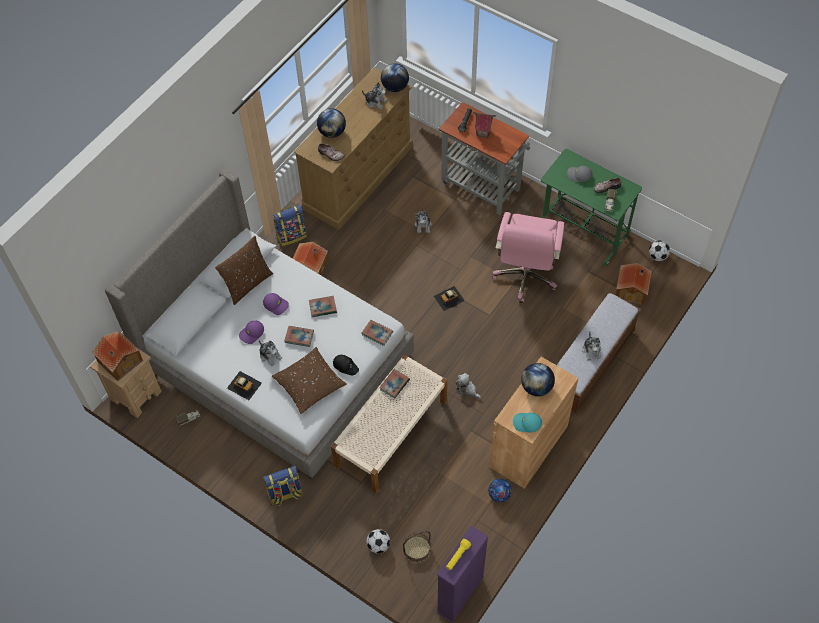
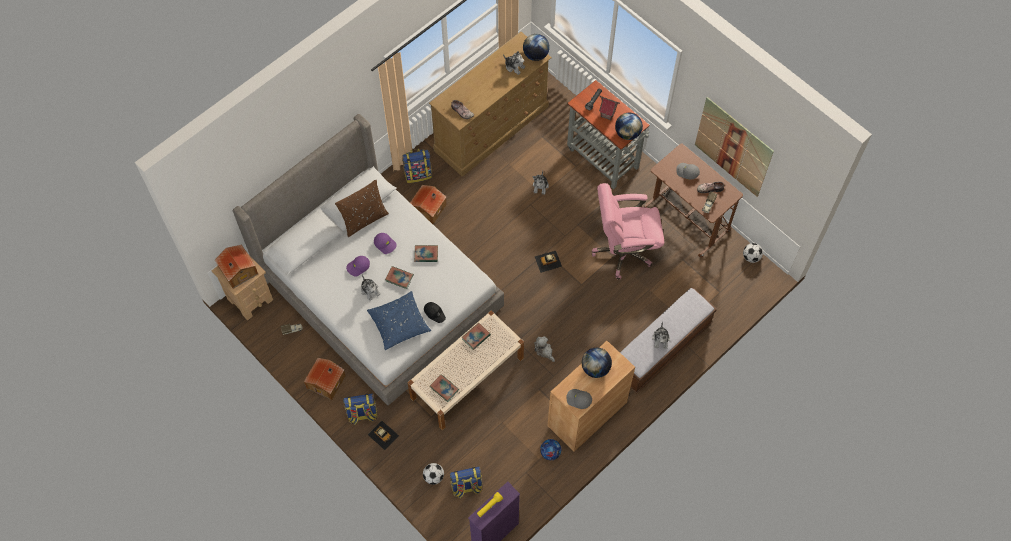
camera: 10 degrees right, 5 degrees up
toy car [227,371,262,400] -> toy car moved to [368,421,399,450]
brown pillow [272,347,347,414] -> blue pillow [367,291,431,350]
globe [317,108,346,138] -> globe moved to [615,112,643,140]
book [362,320,393,346] -> book moved to [430,374,459,402]
basket [403,531,431,562] -> backpack [450,467,483,498]
pink office chair [492,212,564,303] -> pink office chair turned 60 degrees clockwise [592,183,664,280]
turquoise cap [513,413,542,433] -> grey cap [566,389,592,409]
green desk [541,149,642,266] -> brown desk [644,143,743,257]
toy house [615,263,652,305] -> toy house moved to [304,358,346,400]
none -> picture [695,97,774,197]

